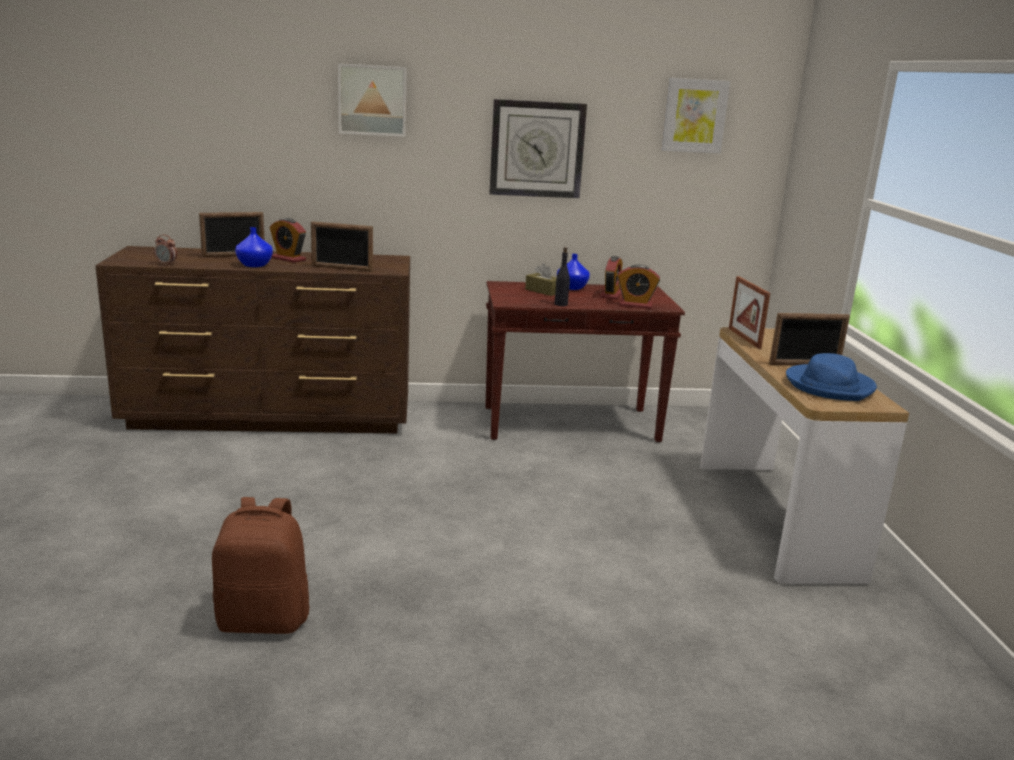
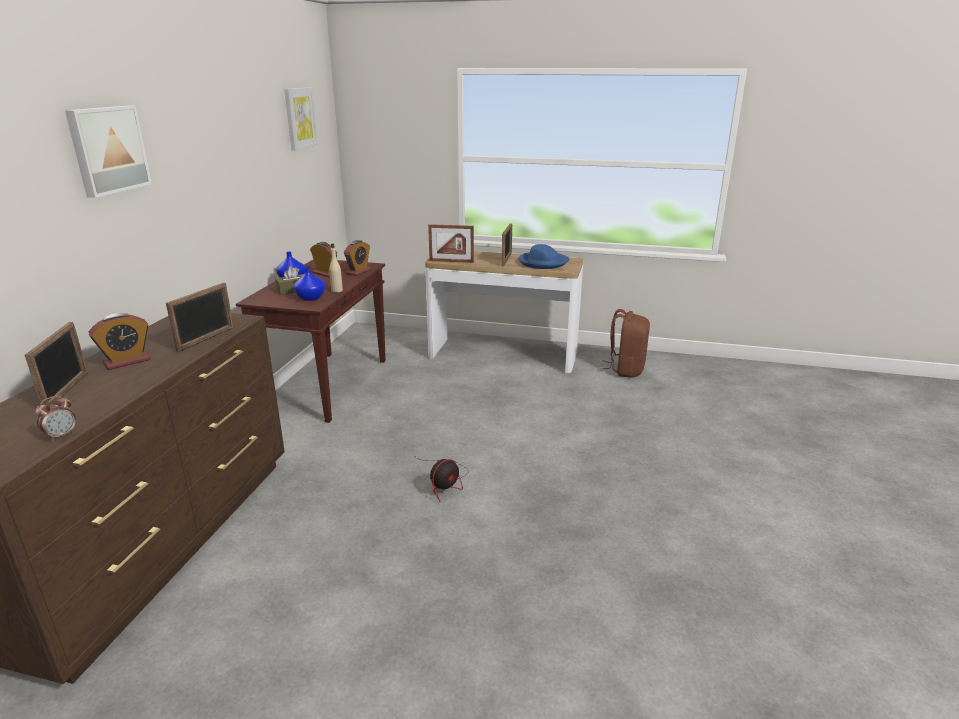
camera: 70 degrees left, 5 degrees up
brown backpack [212,497,310,634] -> brown backpack moved to [600,309,650,378]
blue vase [235,227,273,267] -> blue vase moved to [293,267,325,301]
wall clock [490,99,587,198] -> none
black bottle [555,247,570,306] -> beige bottle [329,243,343,293]
none -> fan [414,456,469,502]

